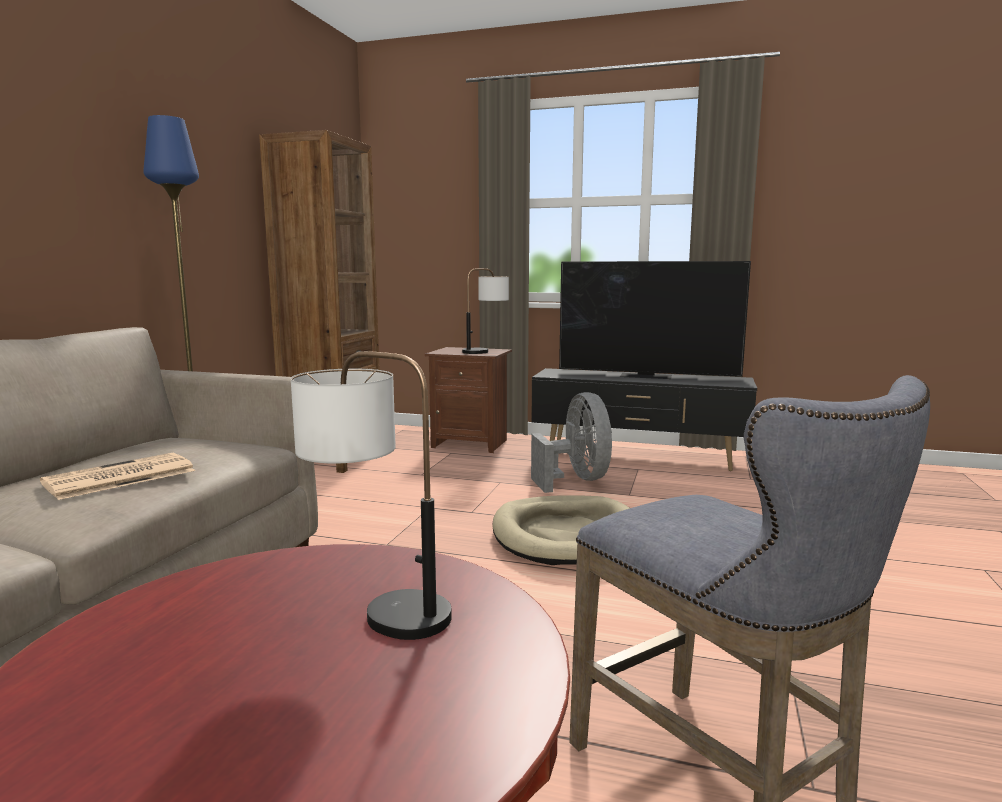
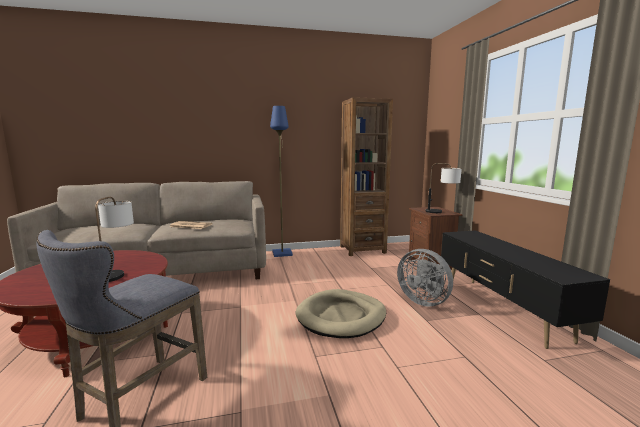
camera: 60 degrees right, 0 degrees up
grey fan [531,392,612,493] -> grey fan turned 90 degrees clockwise [397,249,453,307]
television [559,261,751,379] -> none

